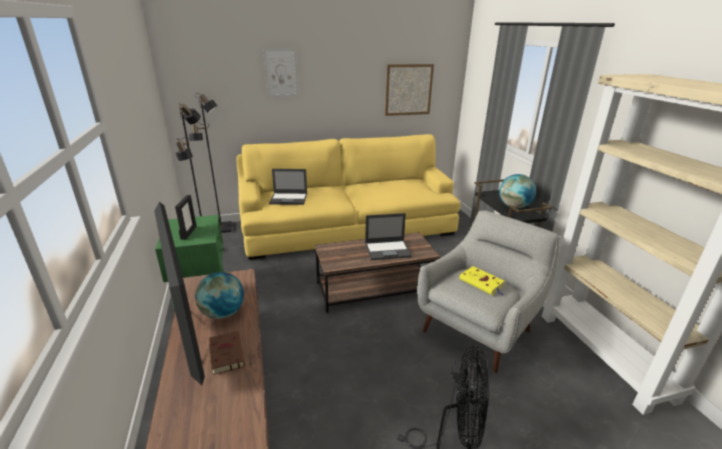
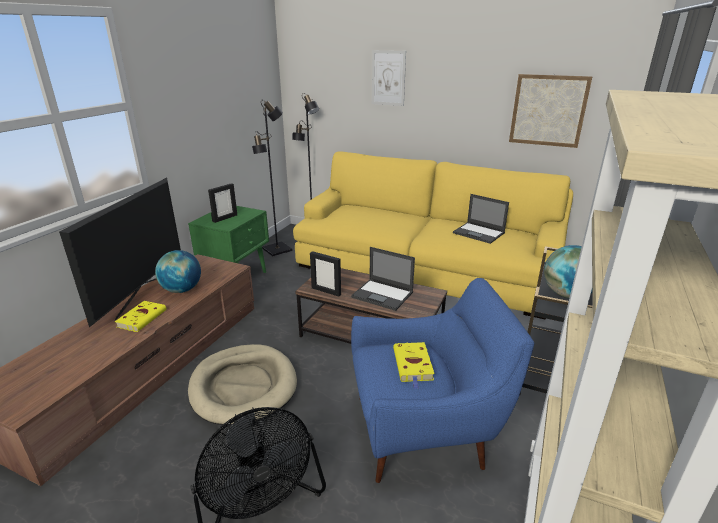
camera: 40 degrees right, 0 degrees up
brown book [209,331,245,375] -> yellow book [115,301,166,332]
laptop [269,169,307,205] -> laptop moved to [453,194,509,244]
grey armchair [417,210,560,373] -> blue armchair [351,278,535,483]
none -> beige dog bed [188,344,297,426]
none -> picture frame [310,251,341,297]

